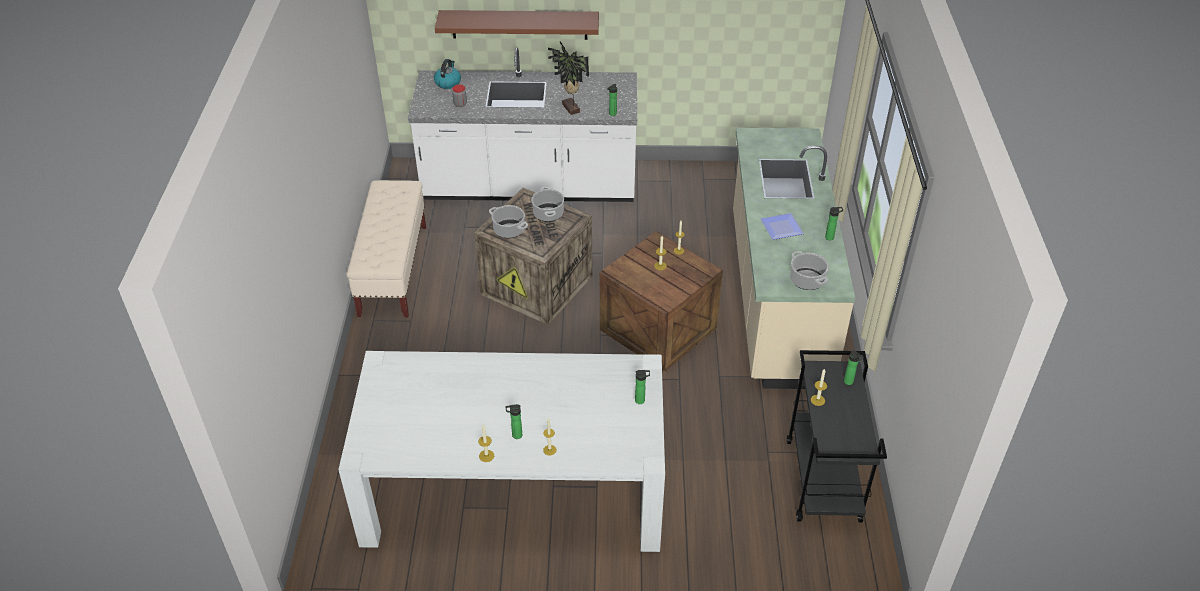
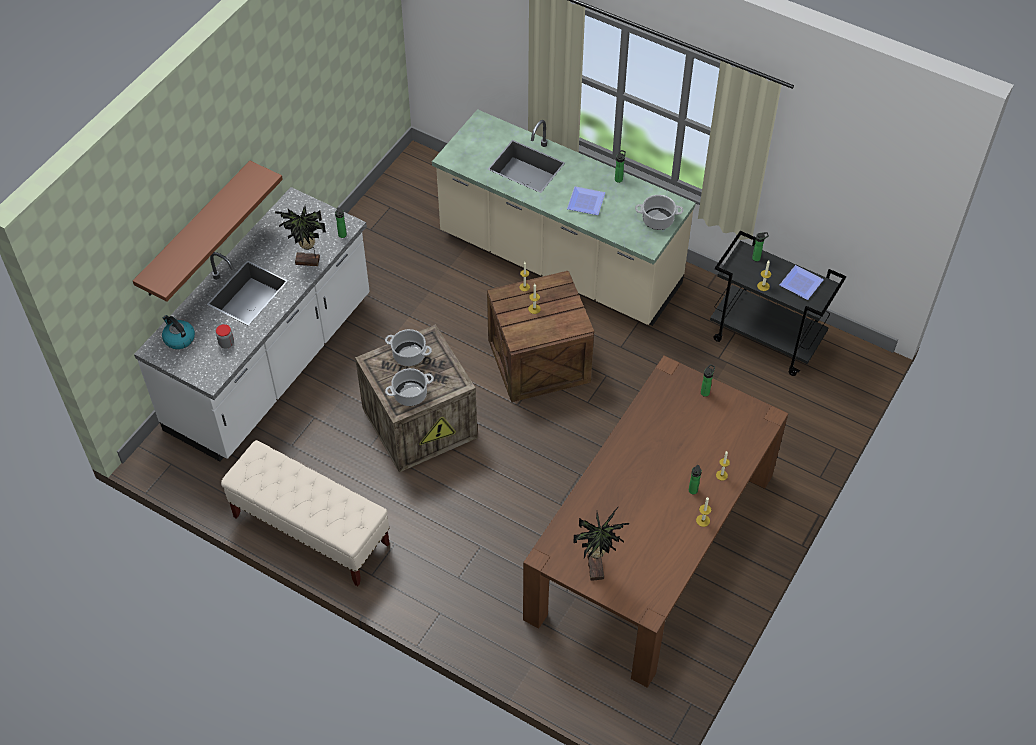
camera: 60 degrees left, 10 degrees up
white dining table [338,351,665,552] -> brown dining table [523,356,788,688]
none -> potted plant [573,507,629,581]
none -> plate [780,265,824,300]

